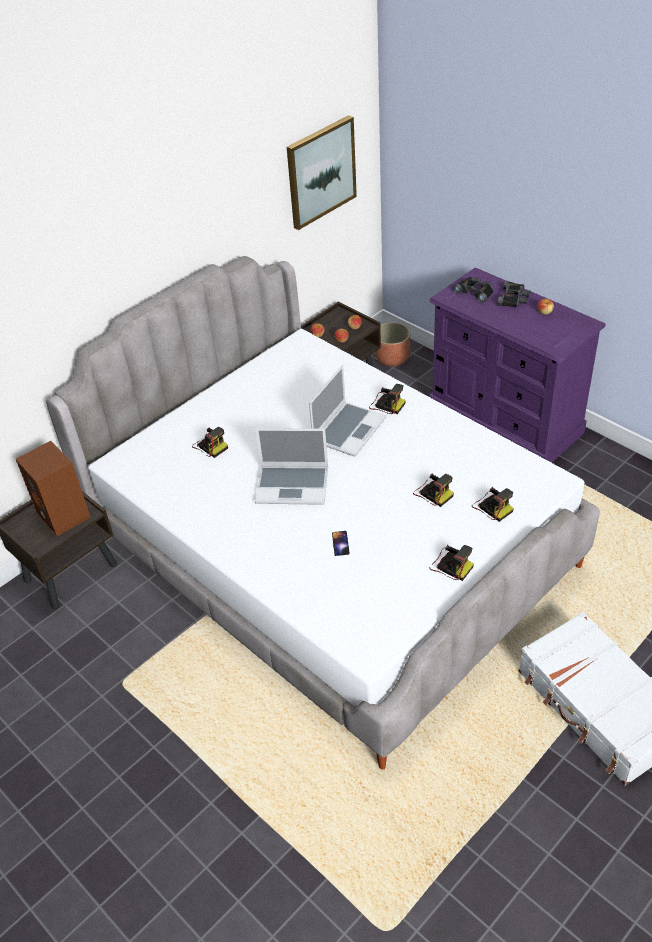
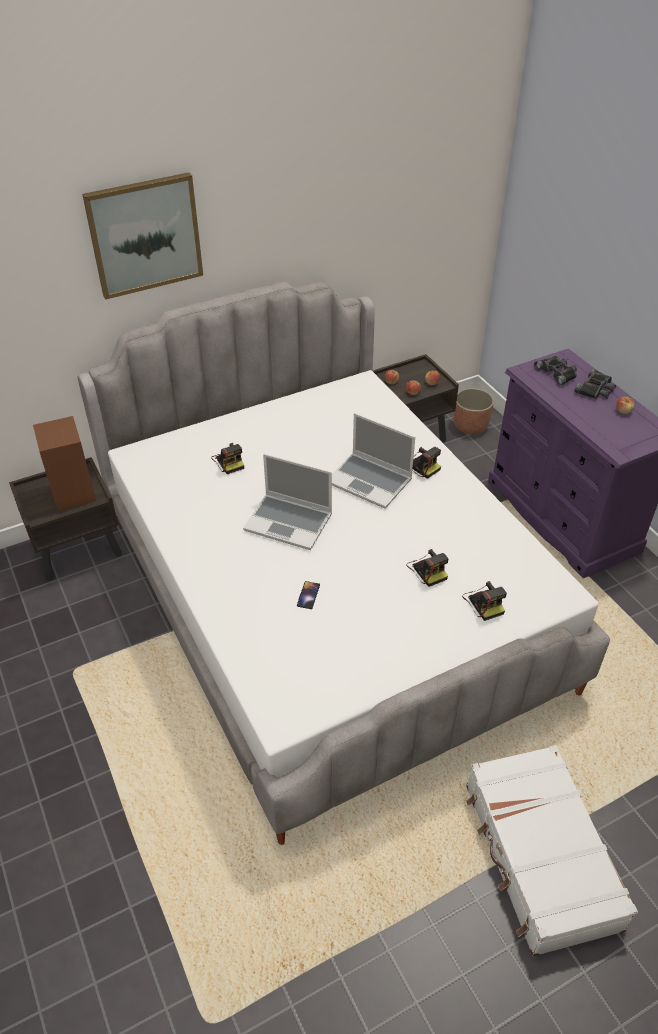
camera: 15 degrees right, 0 degrees up
picture [287,115,357,230] -> picture moved to [82,172,203,299]
laptop [309,365,386,457] -> laptop turned 75 degrees clockwise [332,413,415,509]
camera [430,545,474,581] -> none

